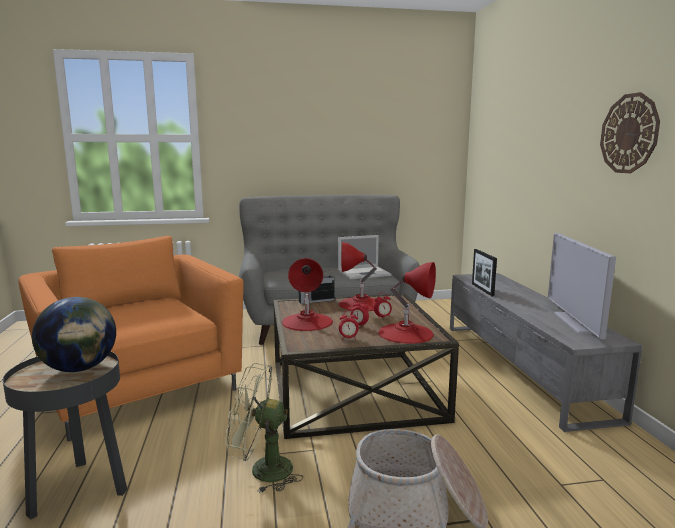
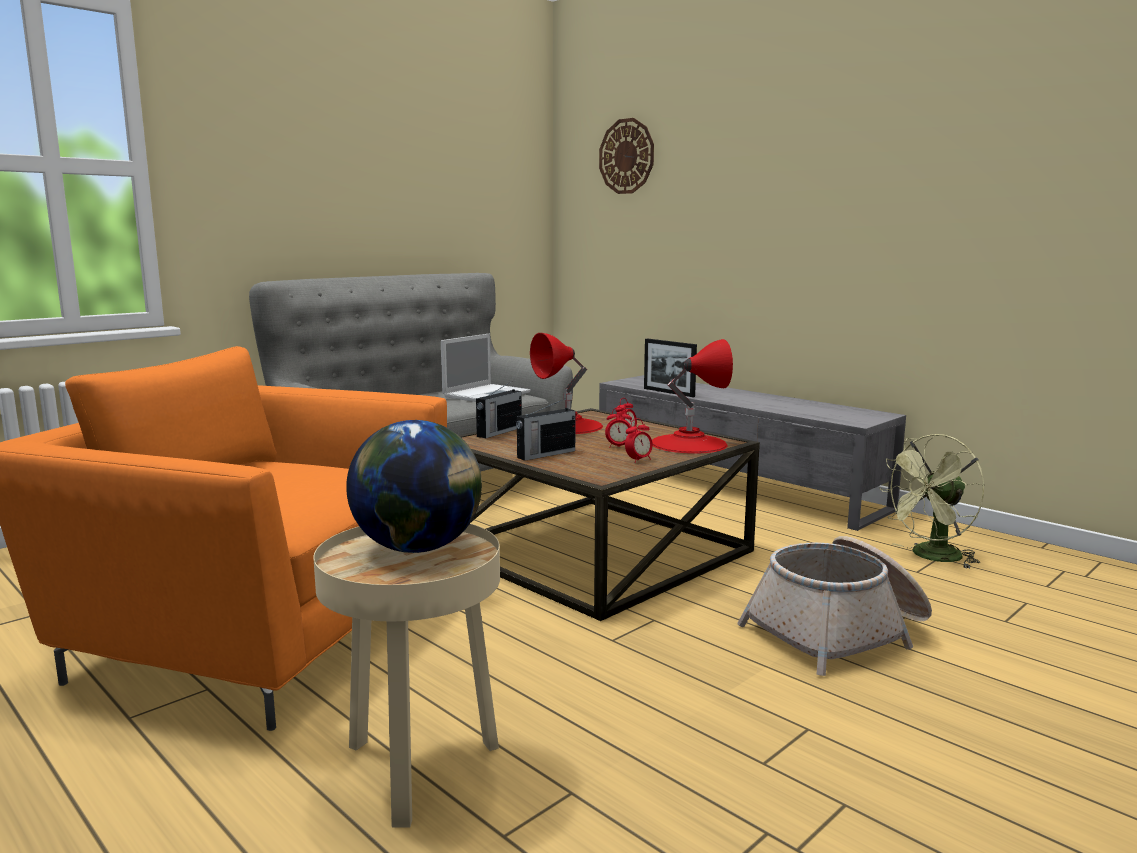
camera: 35 degrees left, 0 degrees up
black side table [3,352,127,520] -> beige side table [313,524,500,828]
green fan [225,363,303,493] -> green fan moved to [879,434,985,569]
red table lamp [282,258,333,331] -> radio [516,399,575,461]
television [548,233,616,339] -> none
wall clock [600,92,660,173] -> wall clock moved to [599,118,654,194]

